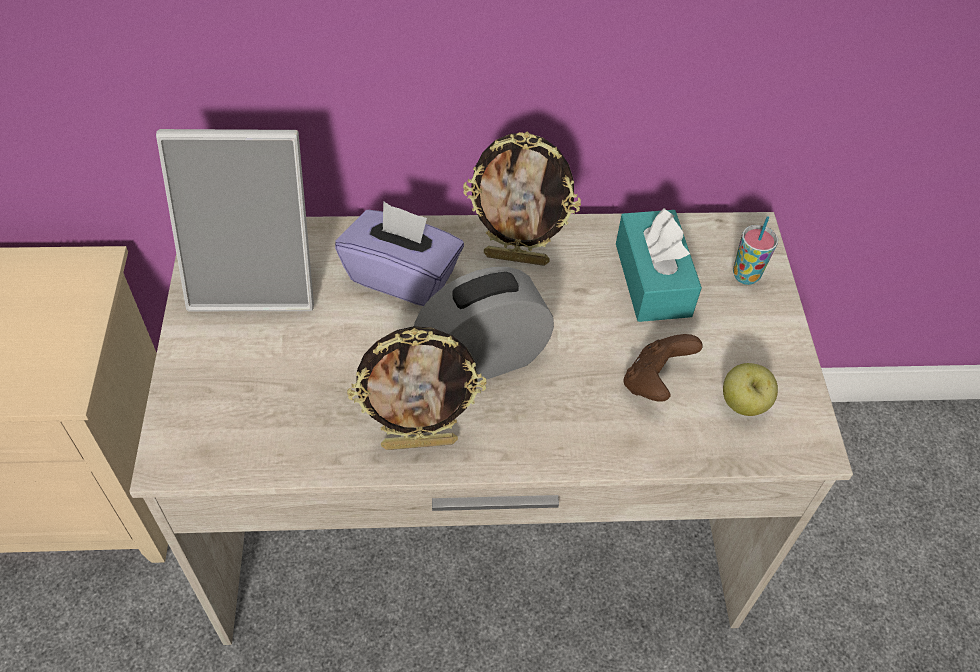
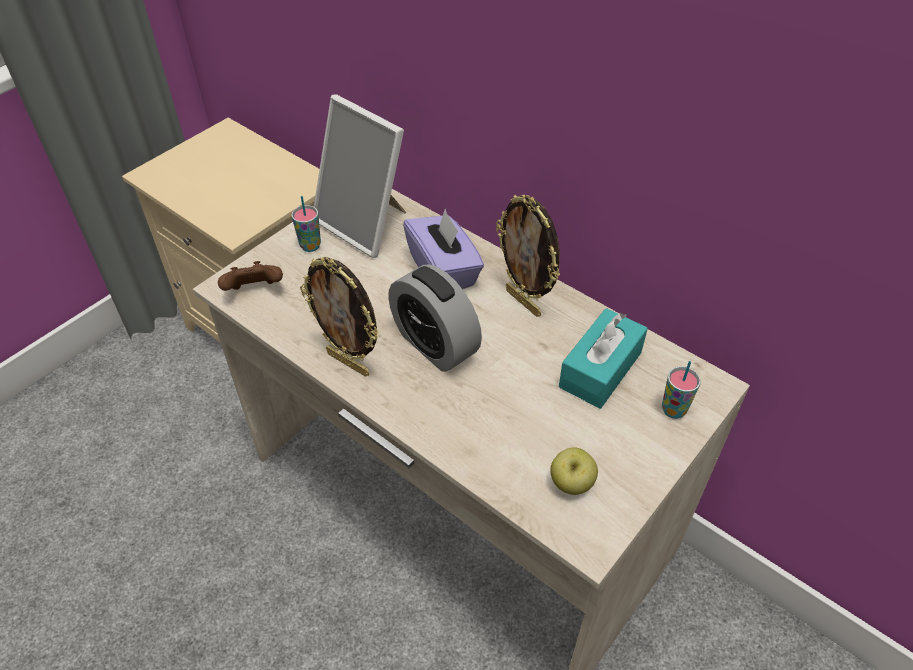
camera: 45 degrees right, 5 degrees down
alarm clock [414,267,554,382] -> alarm clock turned 150 degrees counterclockwise [388,264,482,372]
brown game controller [624,334,703,402] -> brown game controller moved to [218,261,283,291]
none -> cup [291,196,321,252]

